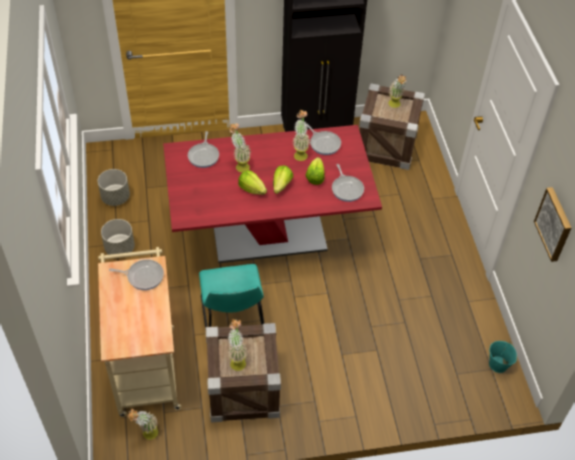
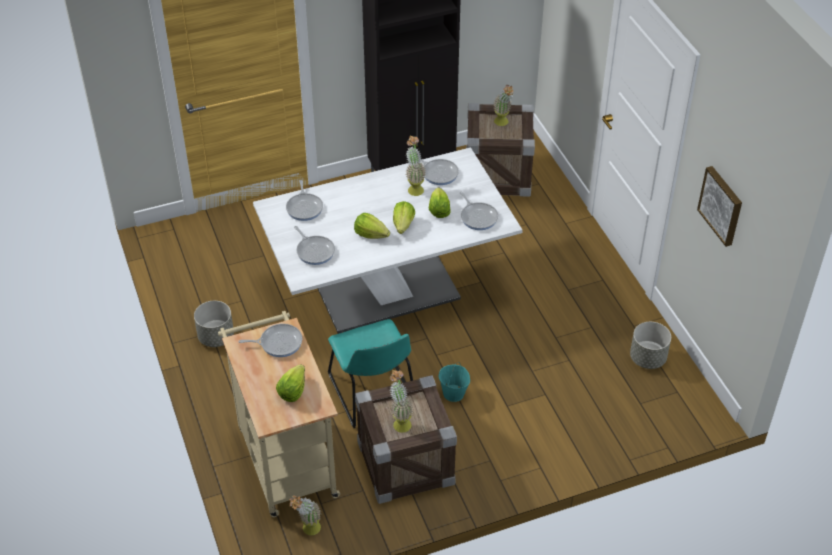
camera: 10 degrees left, 5 degrees down
grey planter [98,169,130,206] -> grey planter moved to [630,322,671,369]
red dining table [163,125,382,263] -> white dining table [253,147,523,334]
potted plant [229,123,251,172] -> none
turquoise bucket [489,341,517,373] -> turquoise bucket moved to [439,362,470,402]
none -> lettuce [276,364,305,402]
none -> frying pan [294,226,335,265]

